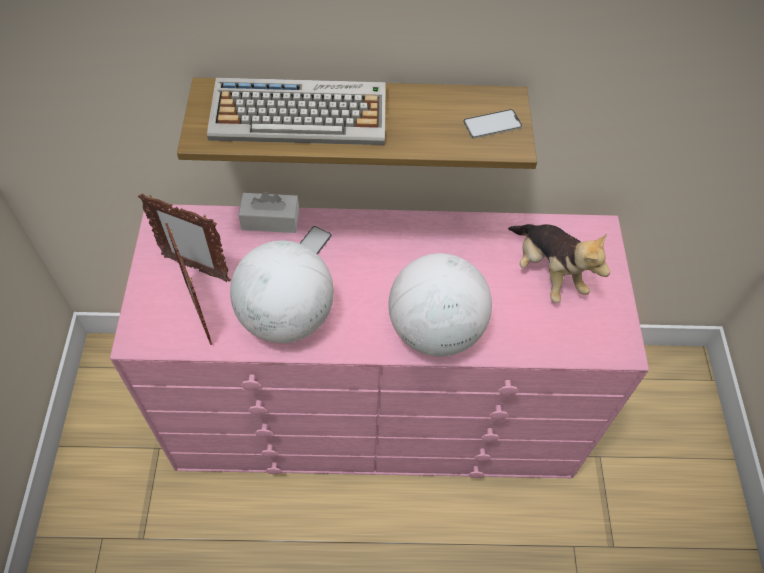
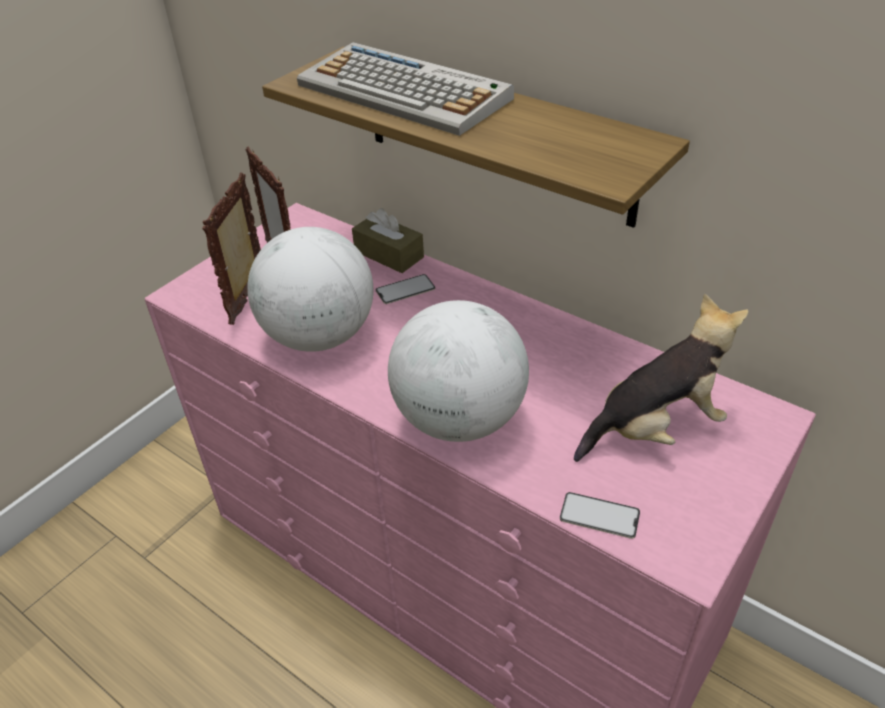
camera: 40 degrees right, 15 degrees down
white tissue box [238,191,299,233] -> brown tissue box [352,208,424,273]
phone [463,109,522,139] -> phone moved to [560,492,640,539]
plush toy [508,224,610,303] -> plush toy turned 120 degrees counterclockwise [574,294,748,462]

